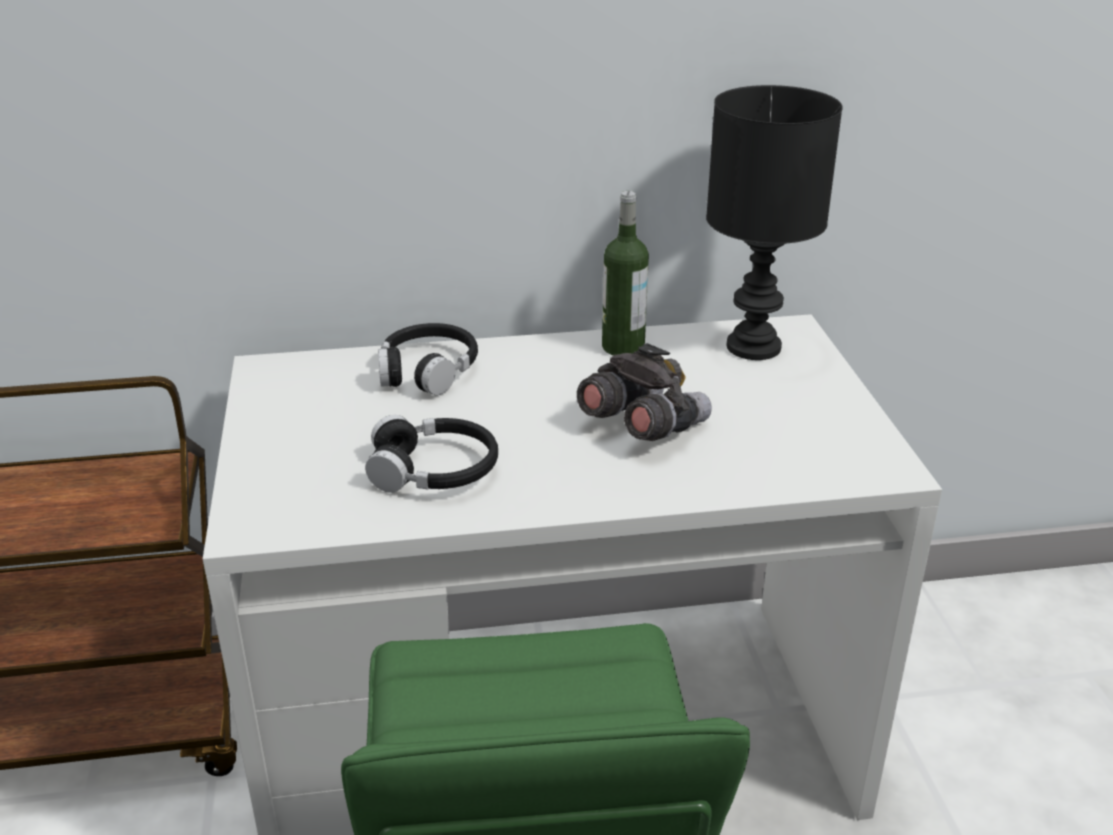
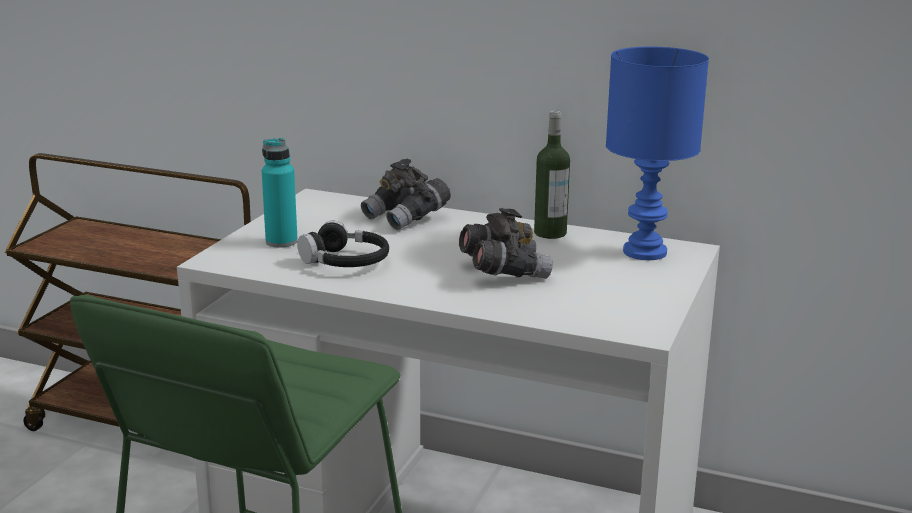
camera: 30 degrees right, 10 degrees down
black headphones [378,323,478,395] -> grey binoculars [361,159,451,230]
black table lamp [706,85,843,360] -> blue table lamp [606,47,709,260]
none -> turquoise bottle [262,138,298,248]

